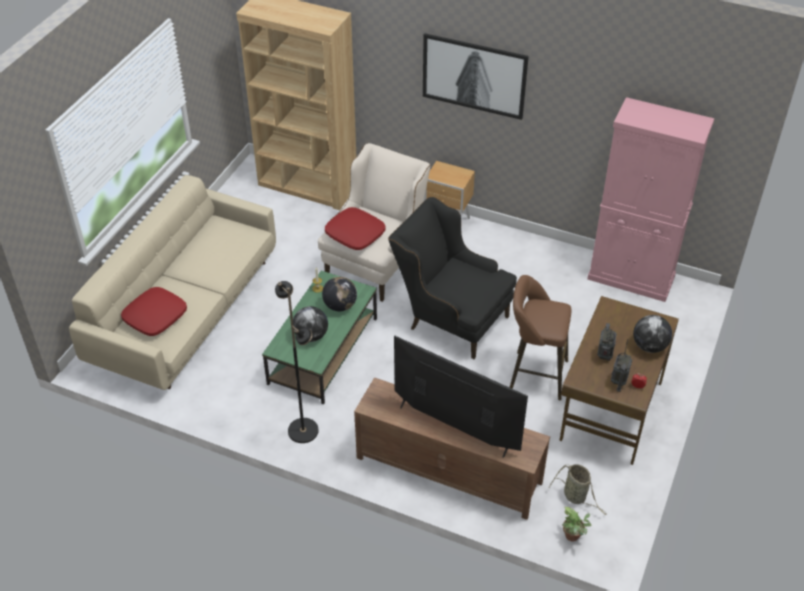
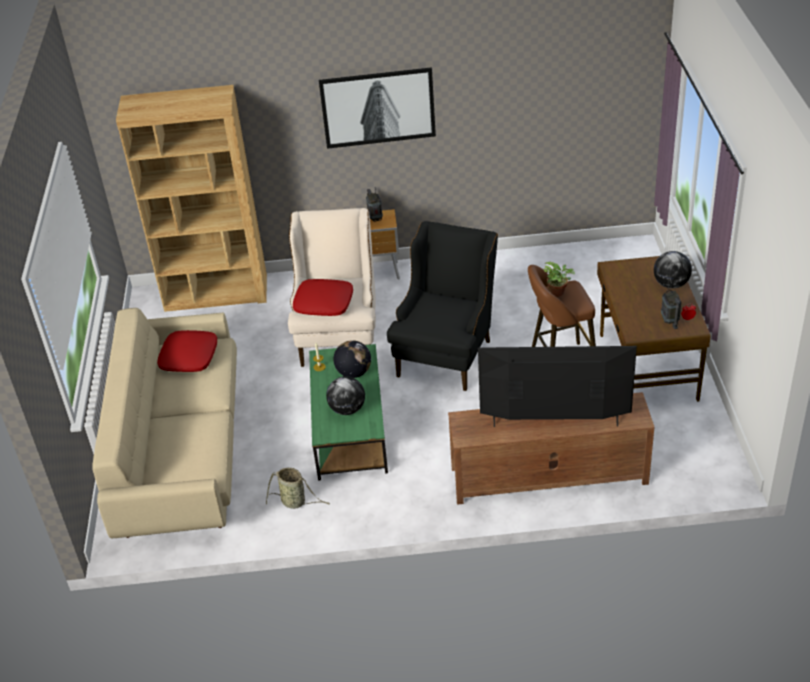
camera: 25 degrees left, 5 degrees down
red pillow [121,287,187,336] -> red pillow moved to [157,330,217,372]
black floor lamp [275,281,319,443] -> none
black armchair [388,197,517,359] -> black armchair turned 105 degrees clockwise [387,221,498,391]
basket [549,464,607,515] -> basket moved to [266,468,330,509]
potted plant [562,507,592,541] -> potted plant moved to [543,262,575,297]
pink cabinet [587,97,714,302] -> none
radio [598,323,617,361] -> radio moved to [366,188,383,222]

